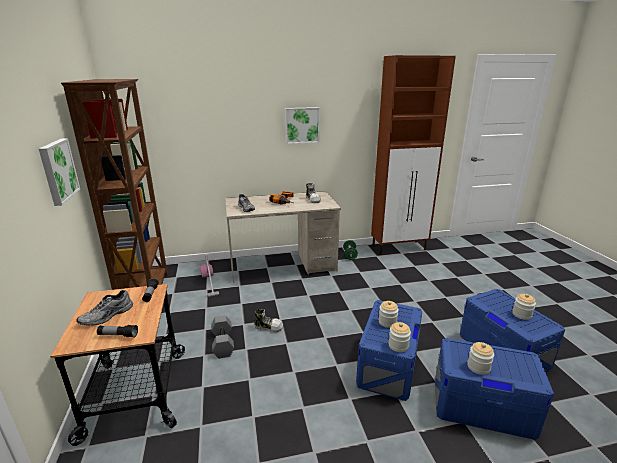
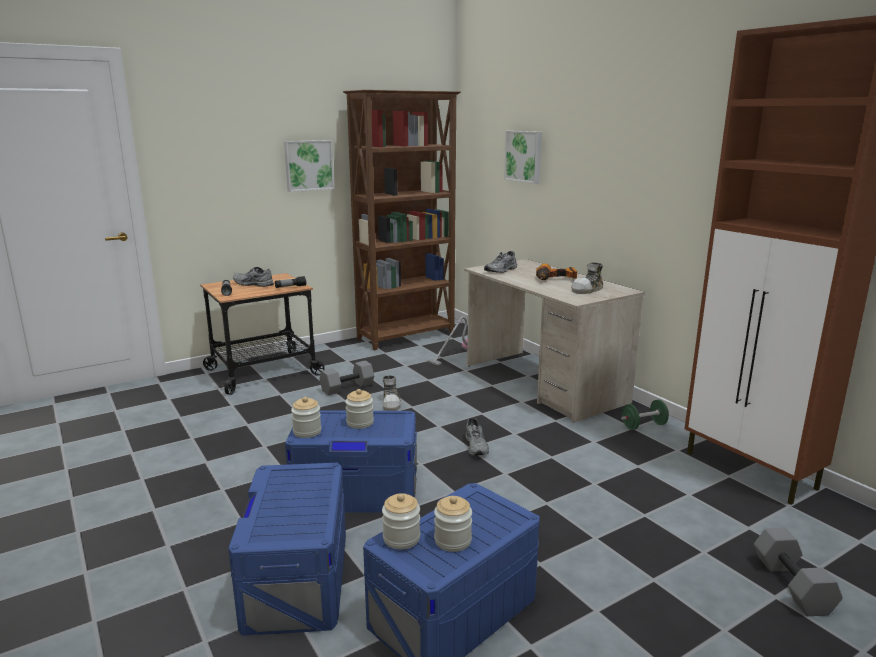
camera: 70 degrees right, 5 degrees down
picture [285,107,320,144] -> picture moved to [504,131,542,184]
jar [467,342,494,375] -> jar moved to [382,493,420,549]
none -> grey shoe [466,418,489,456]
none -> grey dumbbell [754,527,843,616]

